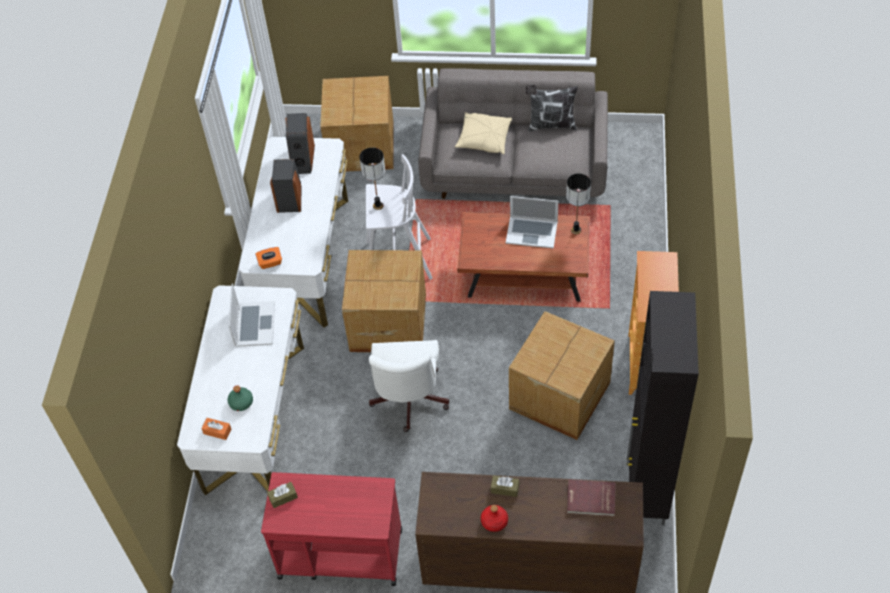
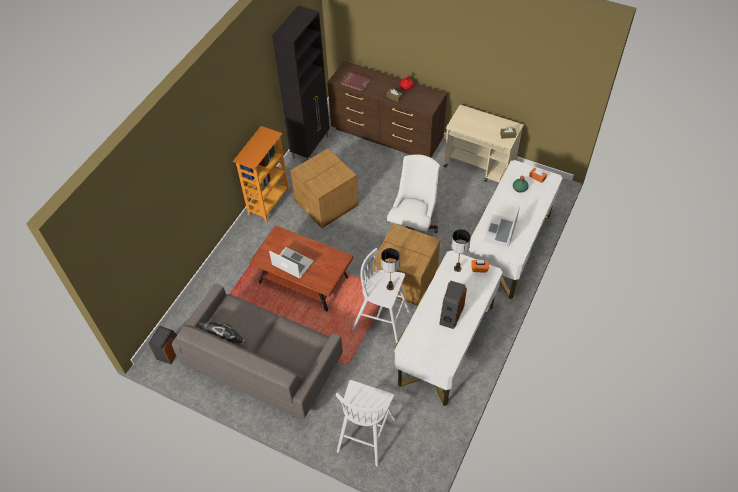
camera: 160 degrees left, 0 degrees up
red cart [261,472,402,586] -> beige cart [443,105,524,183]
speaker [285,113,315,174] -> speaker moved to [148,326,177,364]
cardboard box [320,76,394,172] -> white stool [336,380,395,466]
beige pillow [455,112,512,155] -> none
table lamp [566,174,591,234] -> table lamp moved to [451,229,471,272]

